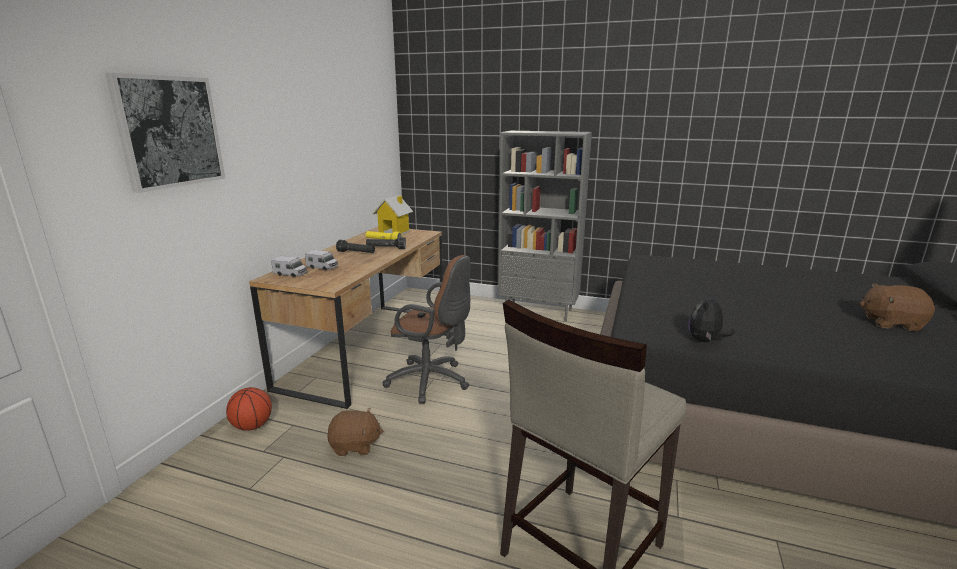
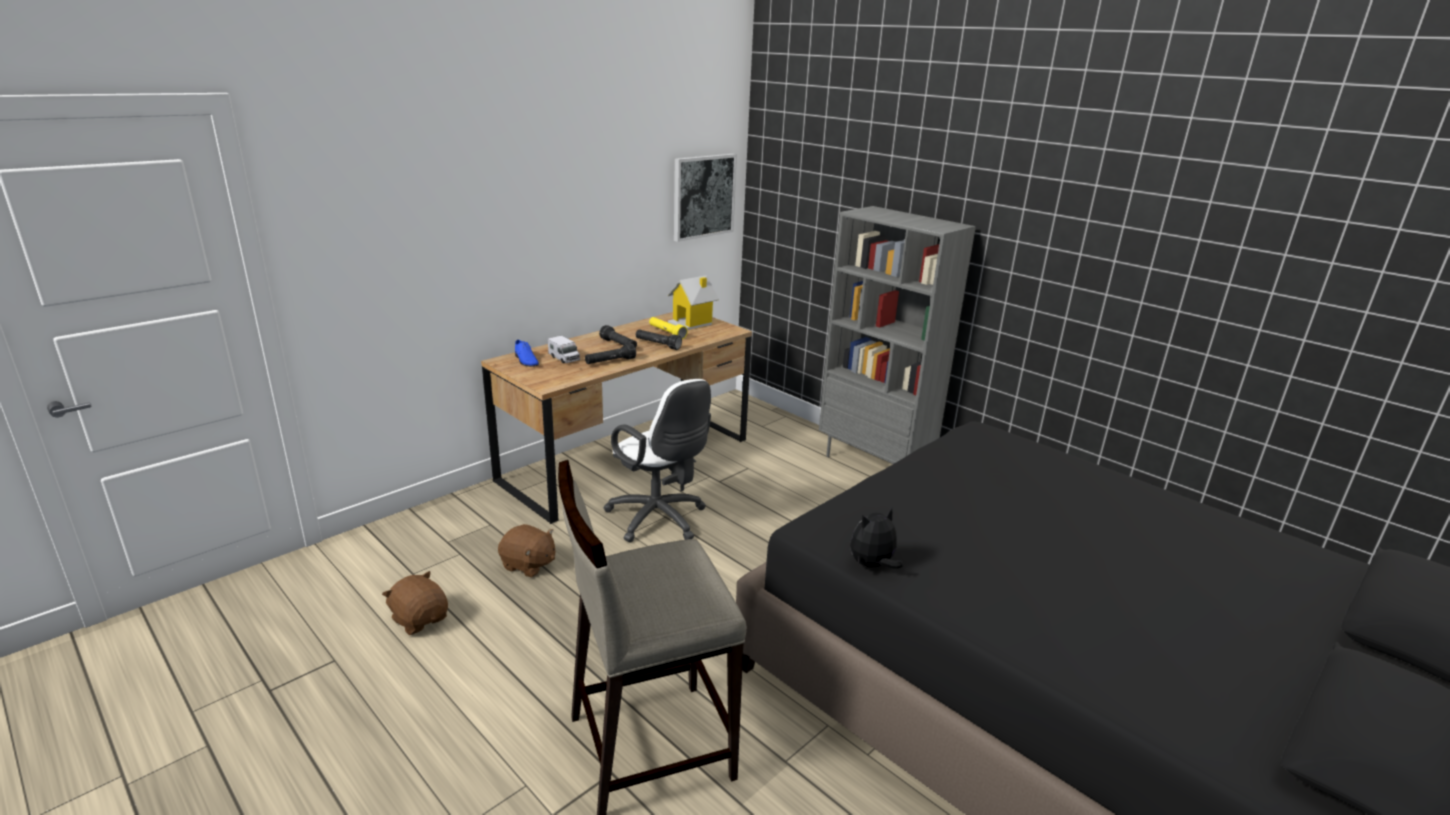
camera: 25 degrees right, 5 degrees up
picture [105,73,225,193] -> picture moved to [674,154,737,242]
basketball [226,387,272,431] -> none
toy truck [271,256,307,278] -> blue shoe [515,340,539,367]
brown office chair [383,255,471,404] -> white office chair [603,379,711,543]
brown plush toy [859,283,935,332] -> brown plush toy moved to [382,571,448,635]
none -> black flashlight [585,343,636,364]

